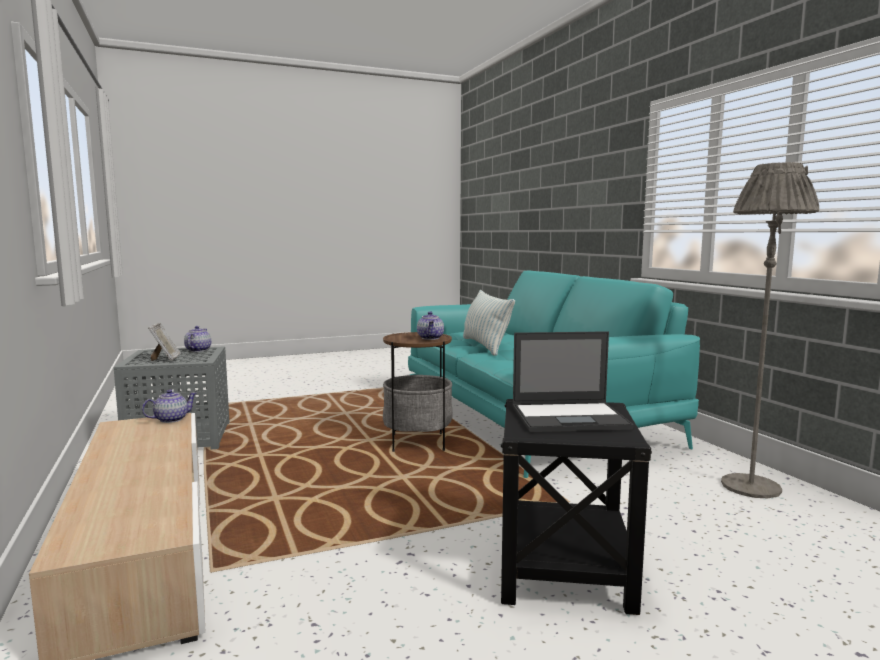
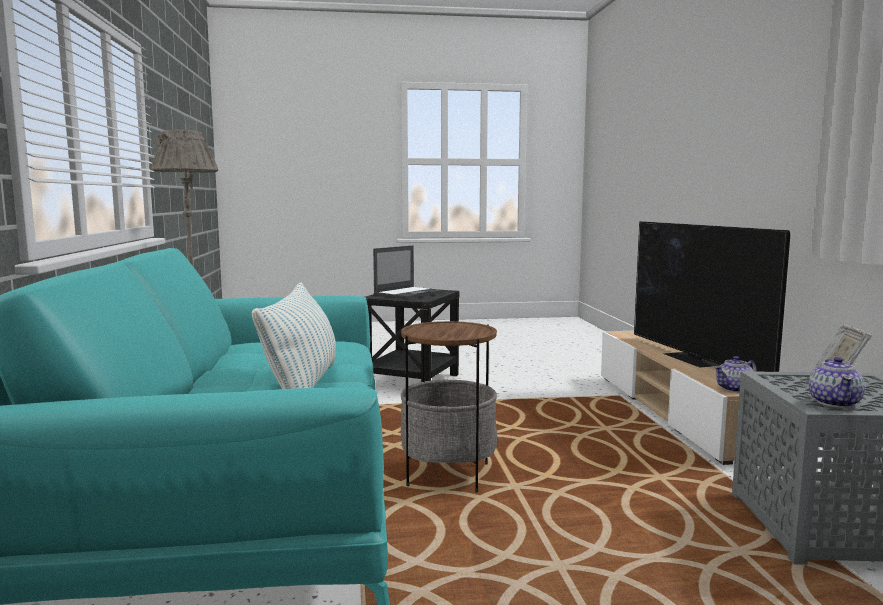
camera: 165 degrees left, 0 degrees up
teapot [417,311,444,340] -> none
laptop [512,331,634,432] -> laptop turned 120 degrees clockwise [373,245,445,299]
none -> television [634,221,790,372]

